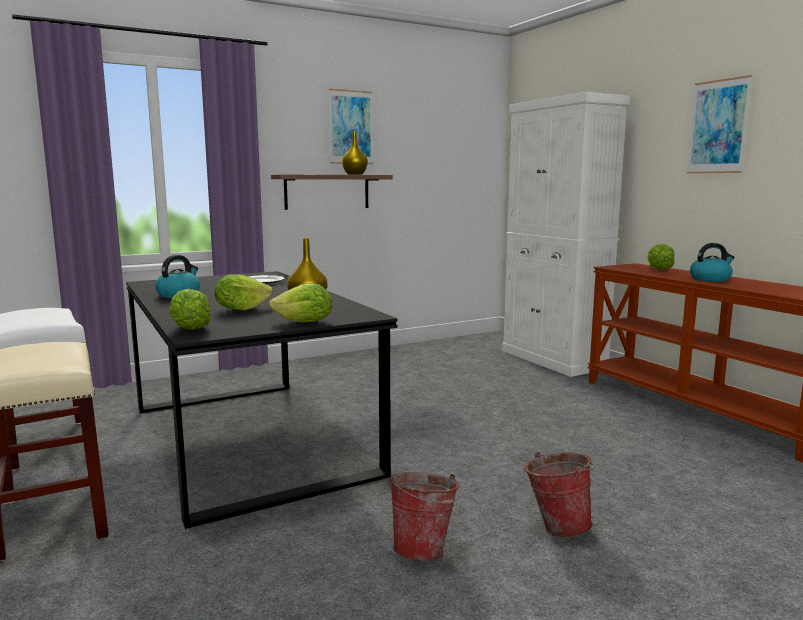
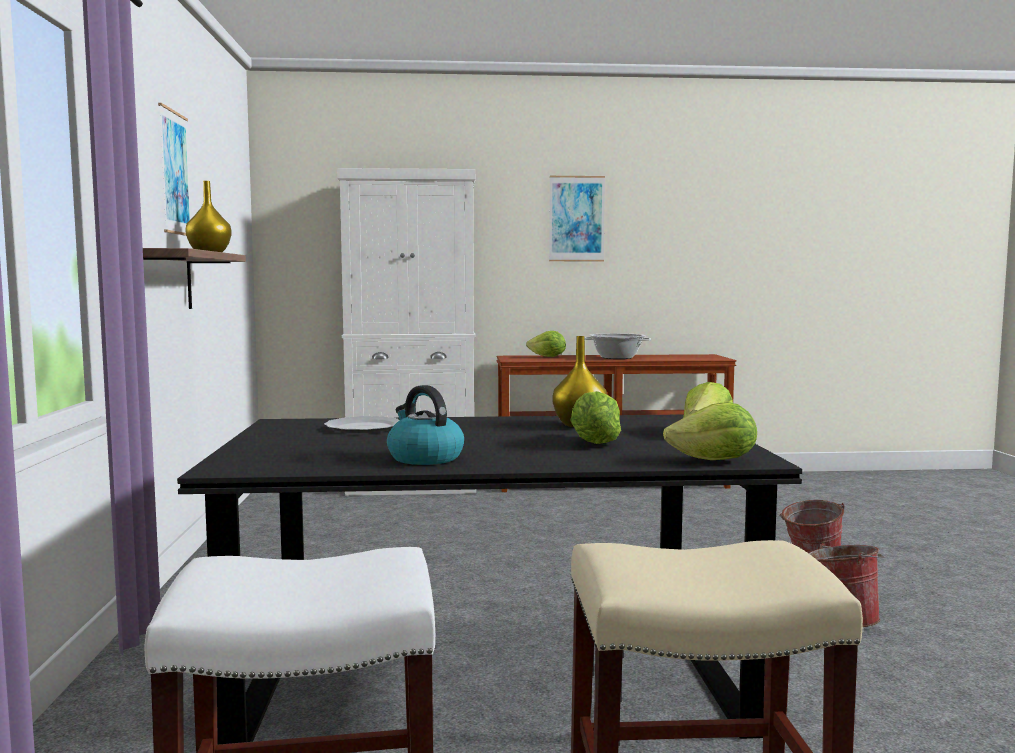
camera: 65 degrees left, 5 degrees down
kettle [690,243,735,282] -> cooking pot [585,333,651,359]

